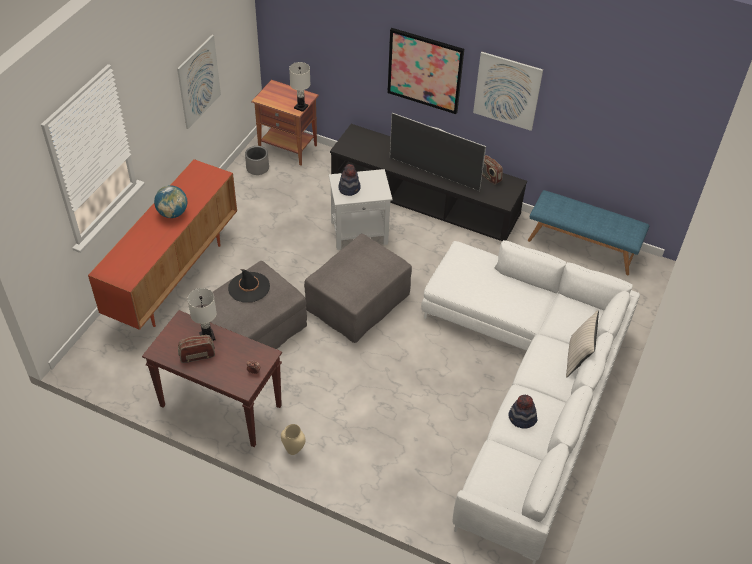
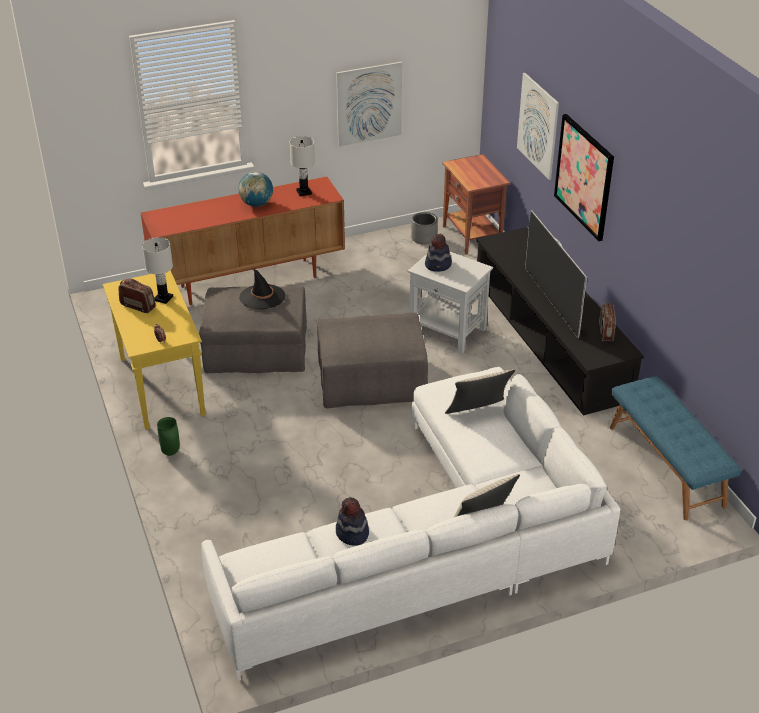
camera: 45 degrees right, 10 degrees down
brown console table [142,310,282,447] -> yellow console table [103,270,205,430]
beige vase [281,424,305,455] -> green vase [157,417,180,456]
white table lamp [289,62,311,112] -> white table lamp moved to [290,136,315,196]
picture [473,52,543,131] -> picture moved to [517,73,559,180]
none -> beige pillow [445,369,515,414]

